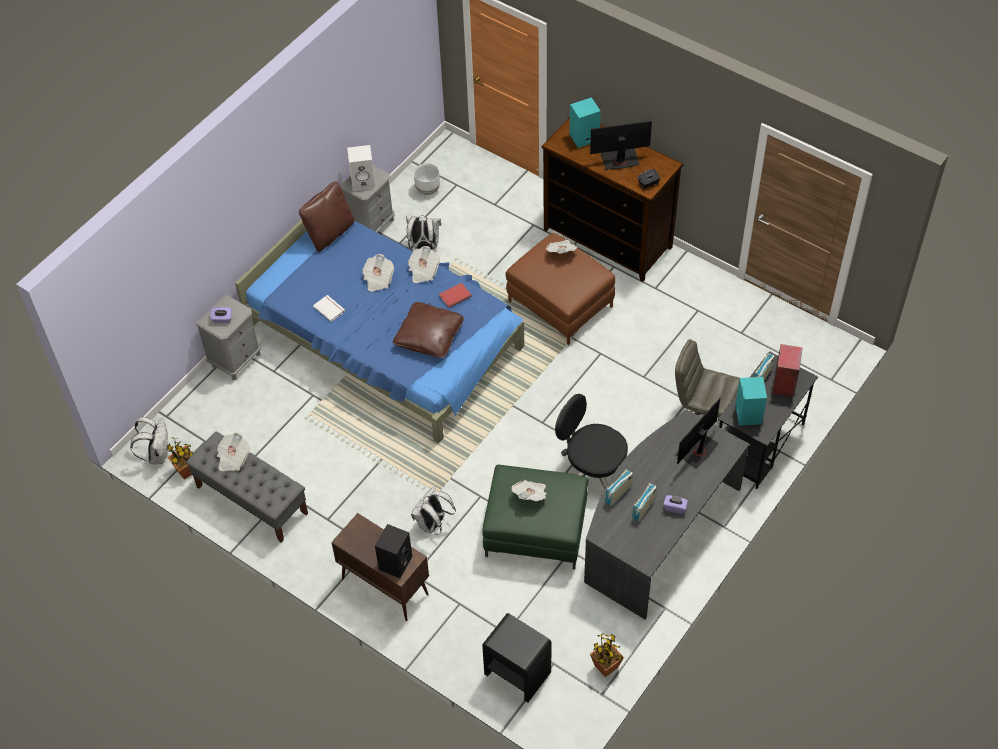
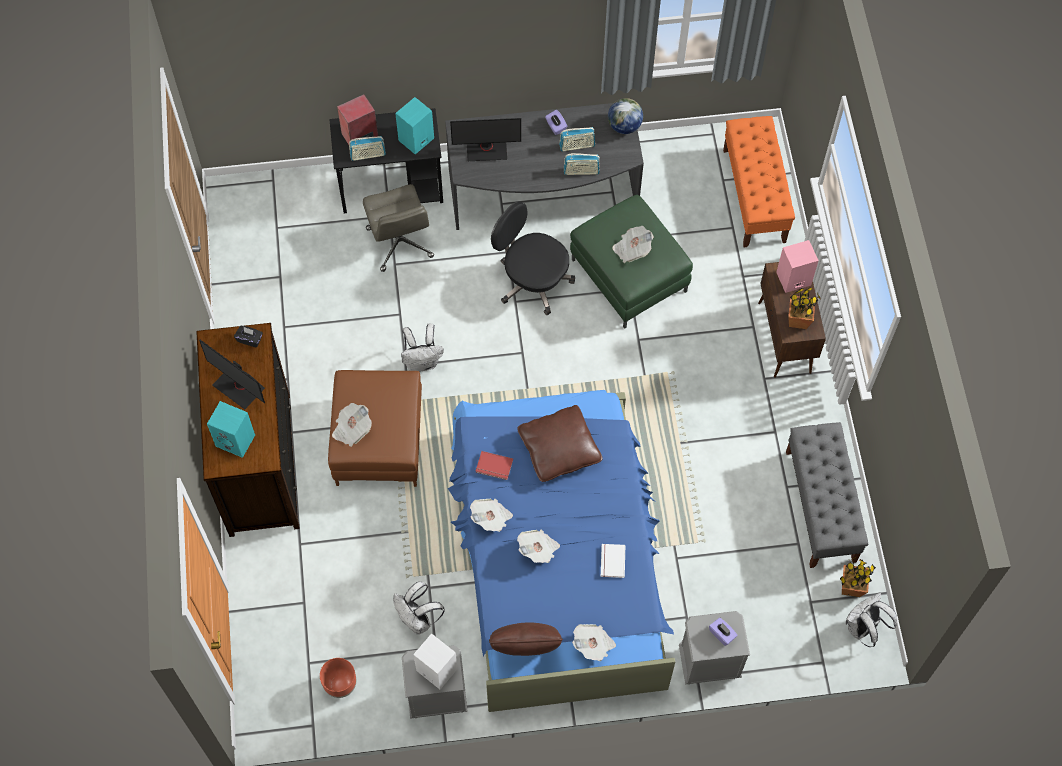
camera: 135 degrees left, 10 degrees up
newspaper [217,432,250,471] -> newspaper moved to [572,624,616,661]
black speaker [375,524,412,578] -> pink speaker [776,240,819,293]
white backpack [411,486,456,535] -> white backpack moved to [401,323,444,372]
white planter [414,163,440,195] -> brown planter [320,658,356,698]
black nightstand [482,613,552,702] -> orange bench [723,116,795,248]
black office chair [555,394,628,489] -> black office chair turned 135 degrees clockwise [491,202,575,316]
potted plant [590,633,624,677] -> potted plant moved to [788,287,821,329]
none -> globe [608,98,643,134]

